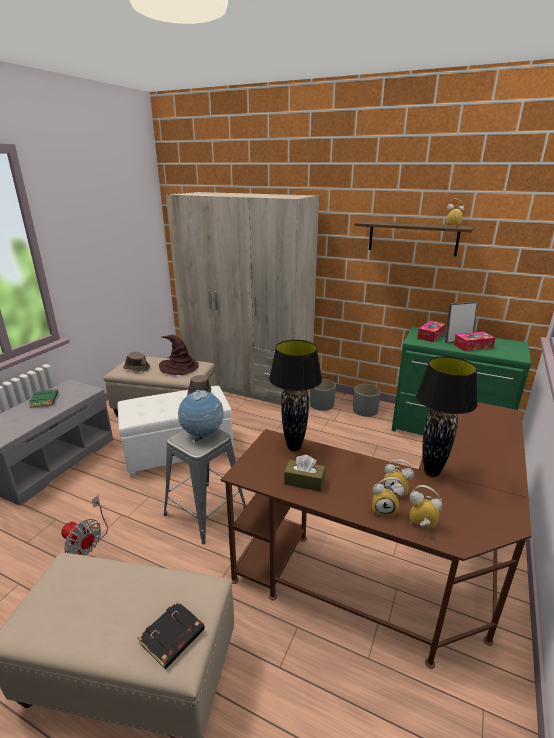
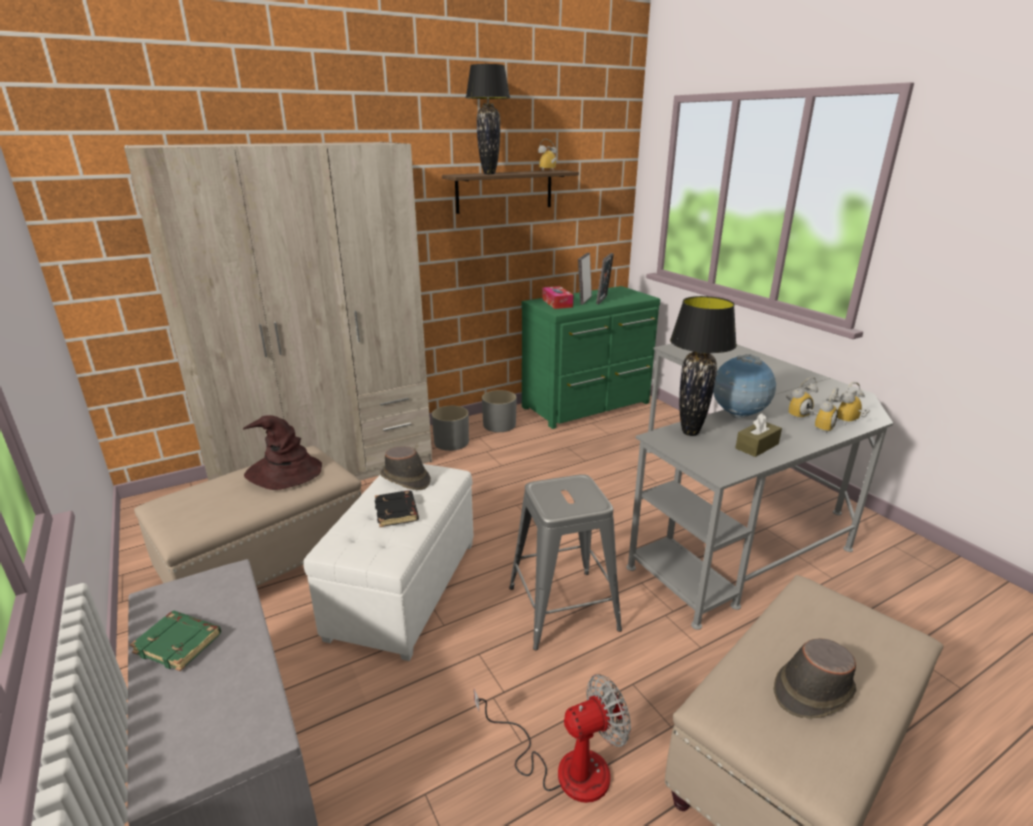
camera: 55 degrees left, 0 degrees up
brown hat [123,352,150,371] -> brown hat moved to [773,638,856,719]
black book [138,601,205,669] -> black book moved to [375,490,419,527]
globe [178,390,224,437] -> globe moved to [713,354,776,418]
brown desk [221,402,532,669] -> grey desk [626,343,893,630]
black table lamp [416,356,478,477] -> black table lamp moved to [466,64,510,174]
tissue box [454,332,496,351] -> picture frame [596,253,614,304]

